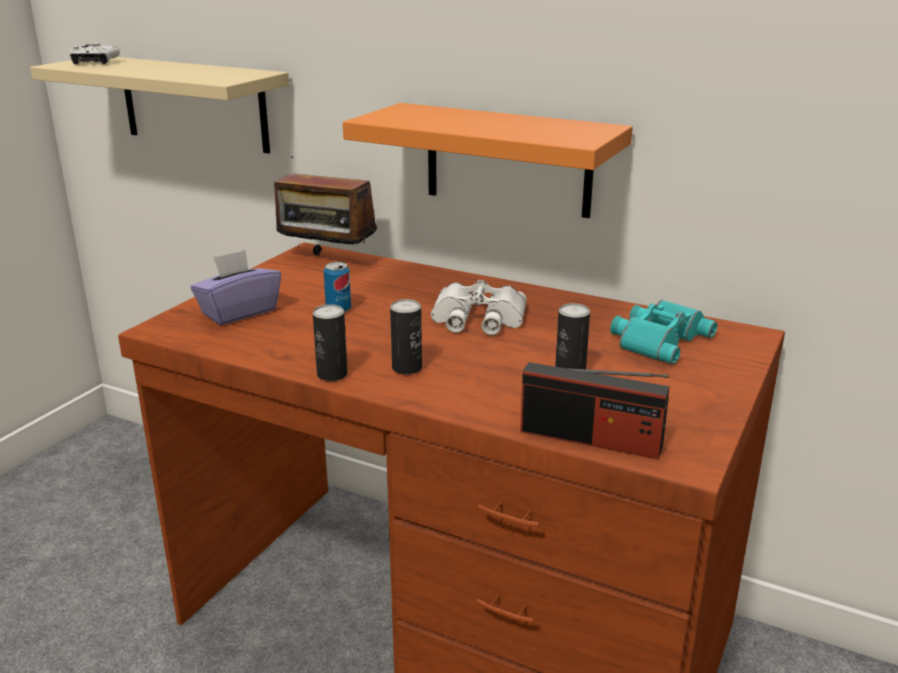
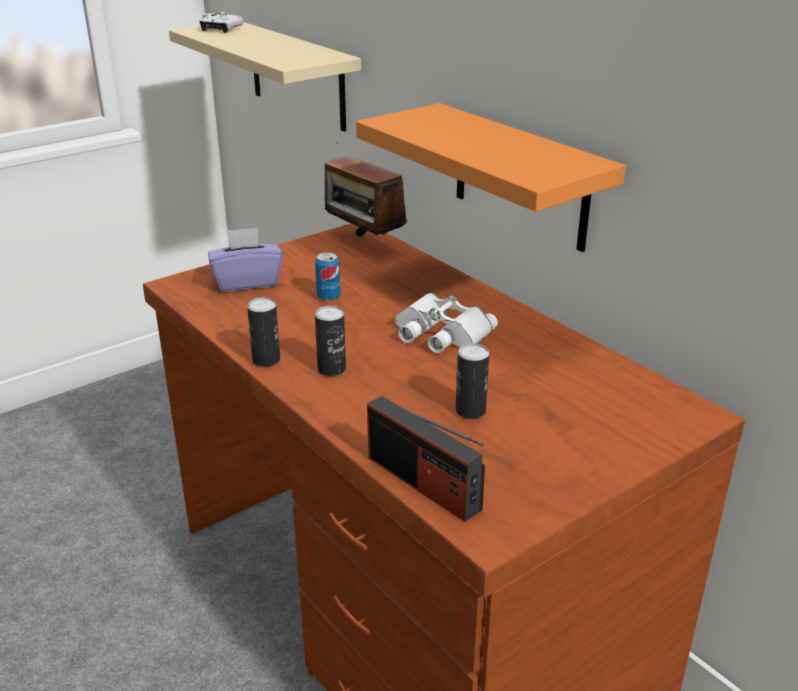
camera: 25 degrees right, 5 degrees up
turquoise binoculars [610,300,717,364] -> none

